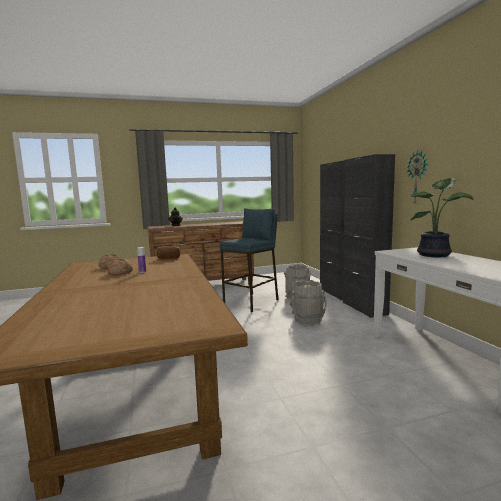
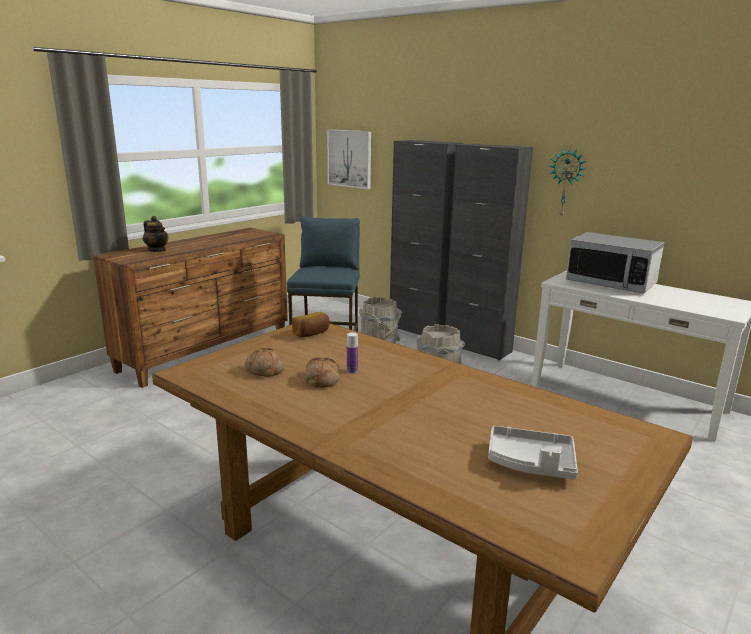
camera: 35 degrees left, 10 degrees up
potted plant [410,178,474,257] -> microwave [566,232,664,293]
none -> picture [327,129,371,189]
none -> grey tray [488,426,578,480]

